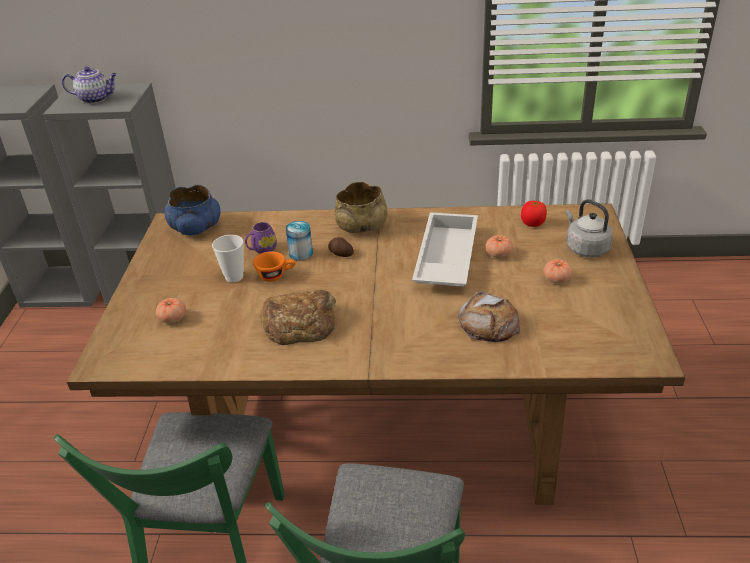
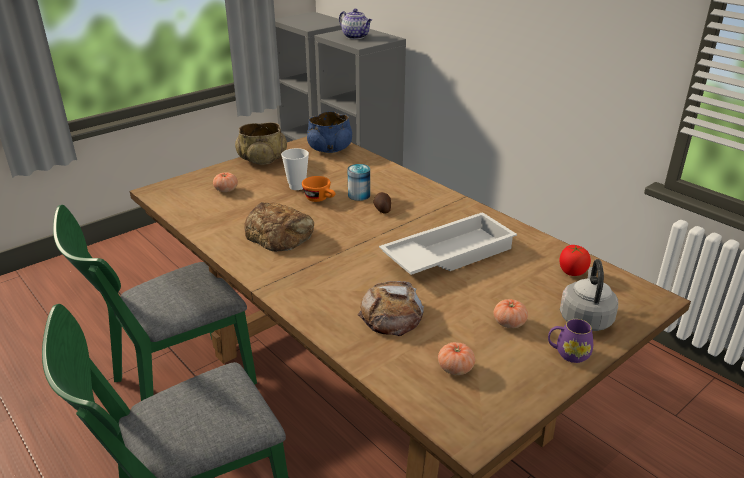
camera: 45 degrees right, 5 degrees down
purple mug [245,222,277,254] -> purple mug moved to [548,319,593,363]
beige bowl [335,181,388,233] -> beige bowl moved to [235,122,287,165]
tomato [485,235,513,258] -> tomato moved to [438,342,475,375]

